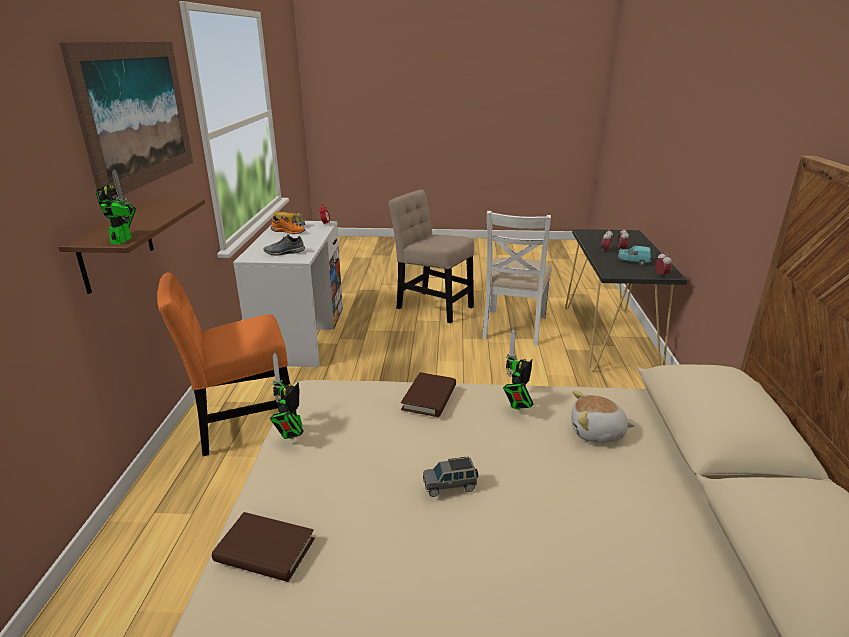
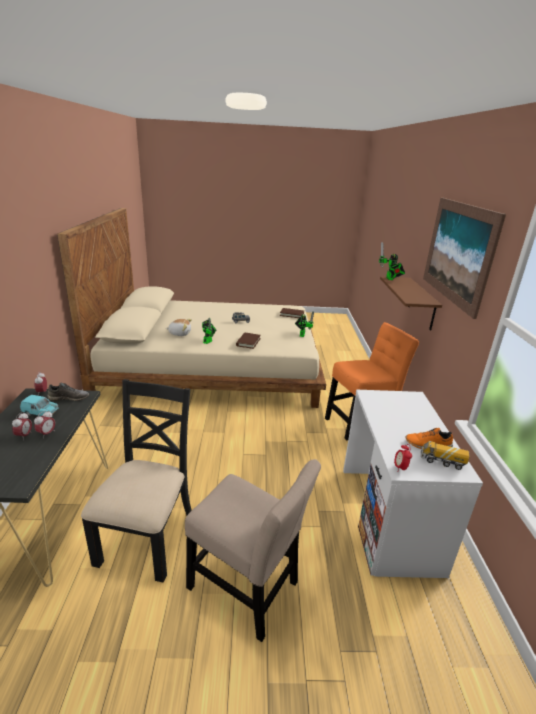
camera: 175 degrees right, 0 degrees up
grey shoe [263,234,305,255] -> grey shoe moved to [47,383,89,401]
white chair [482,211,552,346] -> black chair [81,379,192,582]

